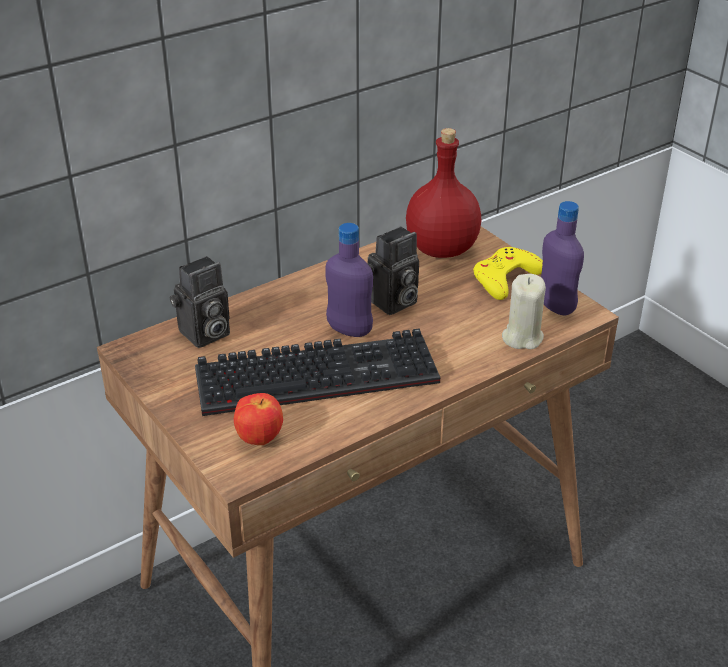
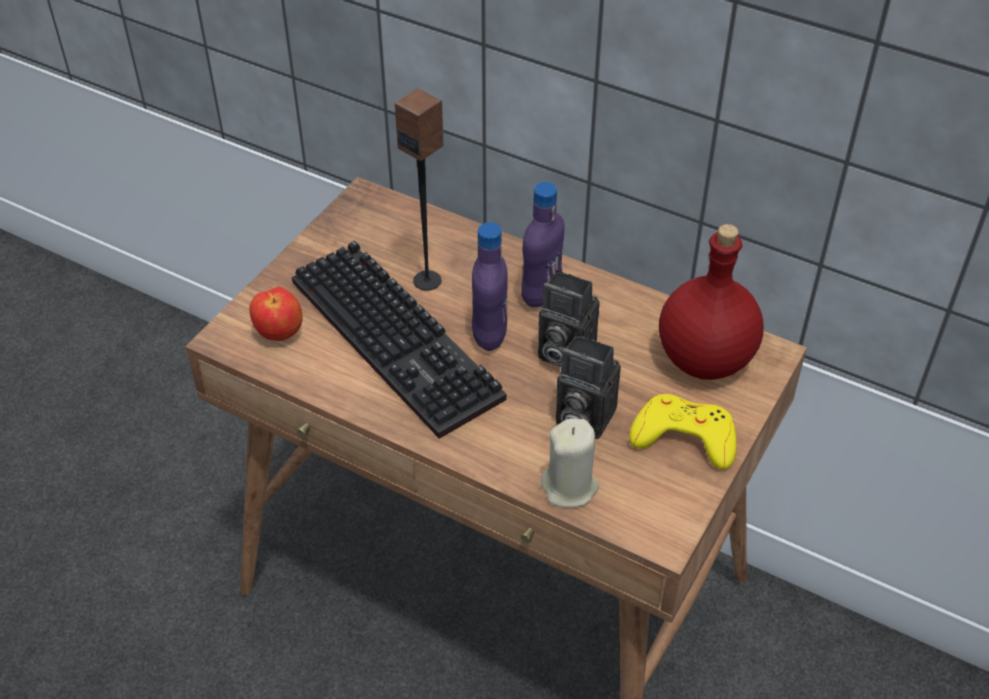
camera: 65 degrees right, 10 degrees up
camera [169,256,230,348] -> camera moved to [556,334,621,439]
purple bottle [541,201,584,315] -> purple bottle moved to [521,182,565,307]
none -> speaker [395,88,444,291]

